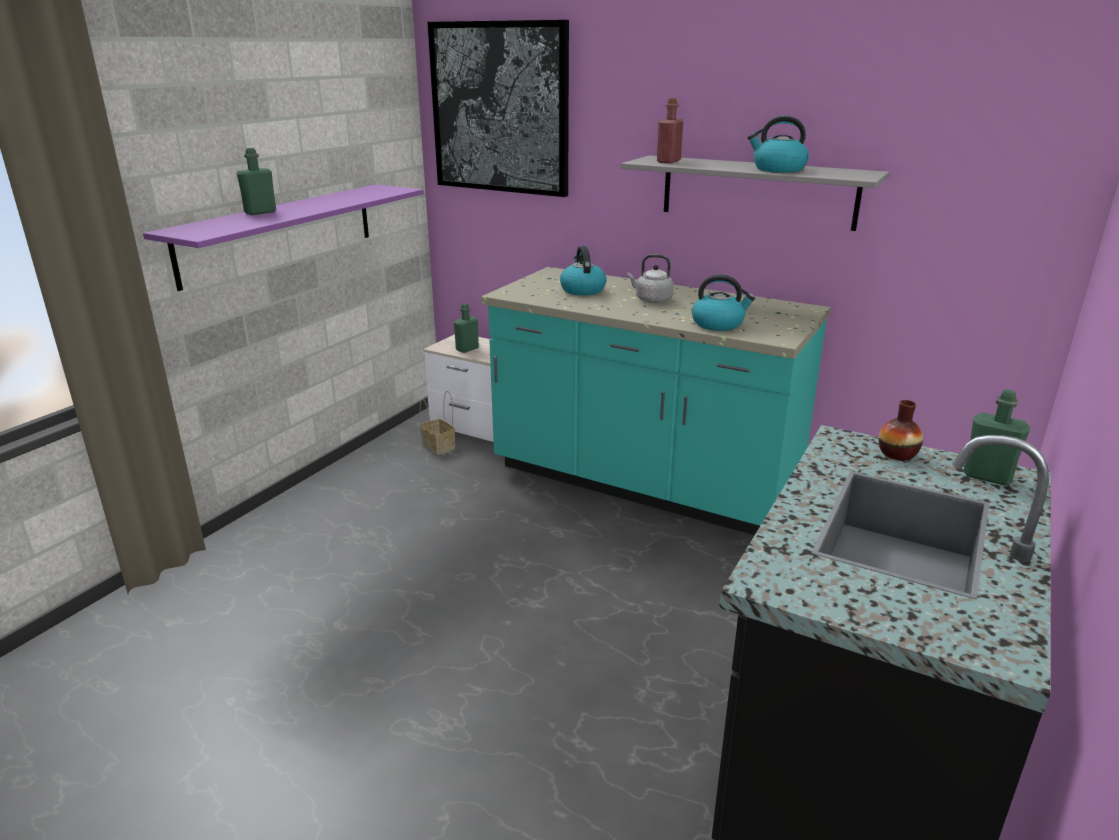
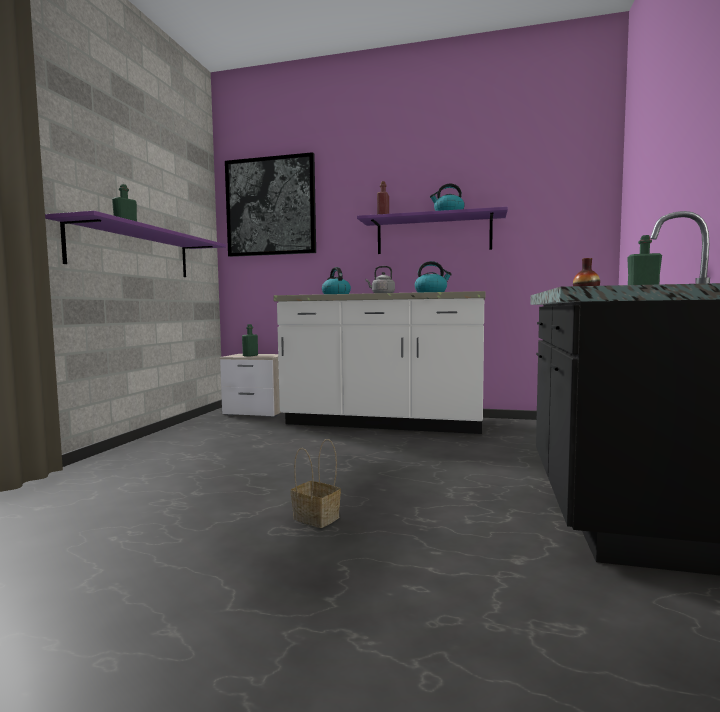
camera: 15 degrees left, 20 degrees down
basket [420,391,455,455] -> basket moved to [291,439,341,528]
turquoise counter [482,267,831,535] -> white counter [273,291,486,434]
grey shelf [621,155,889,231] -> purple shelf [357,207,508,254]

